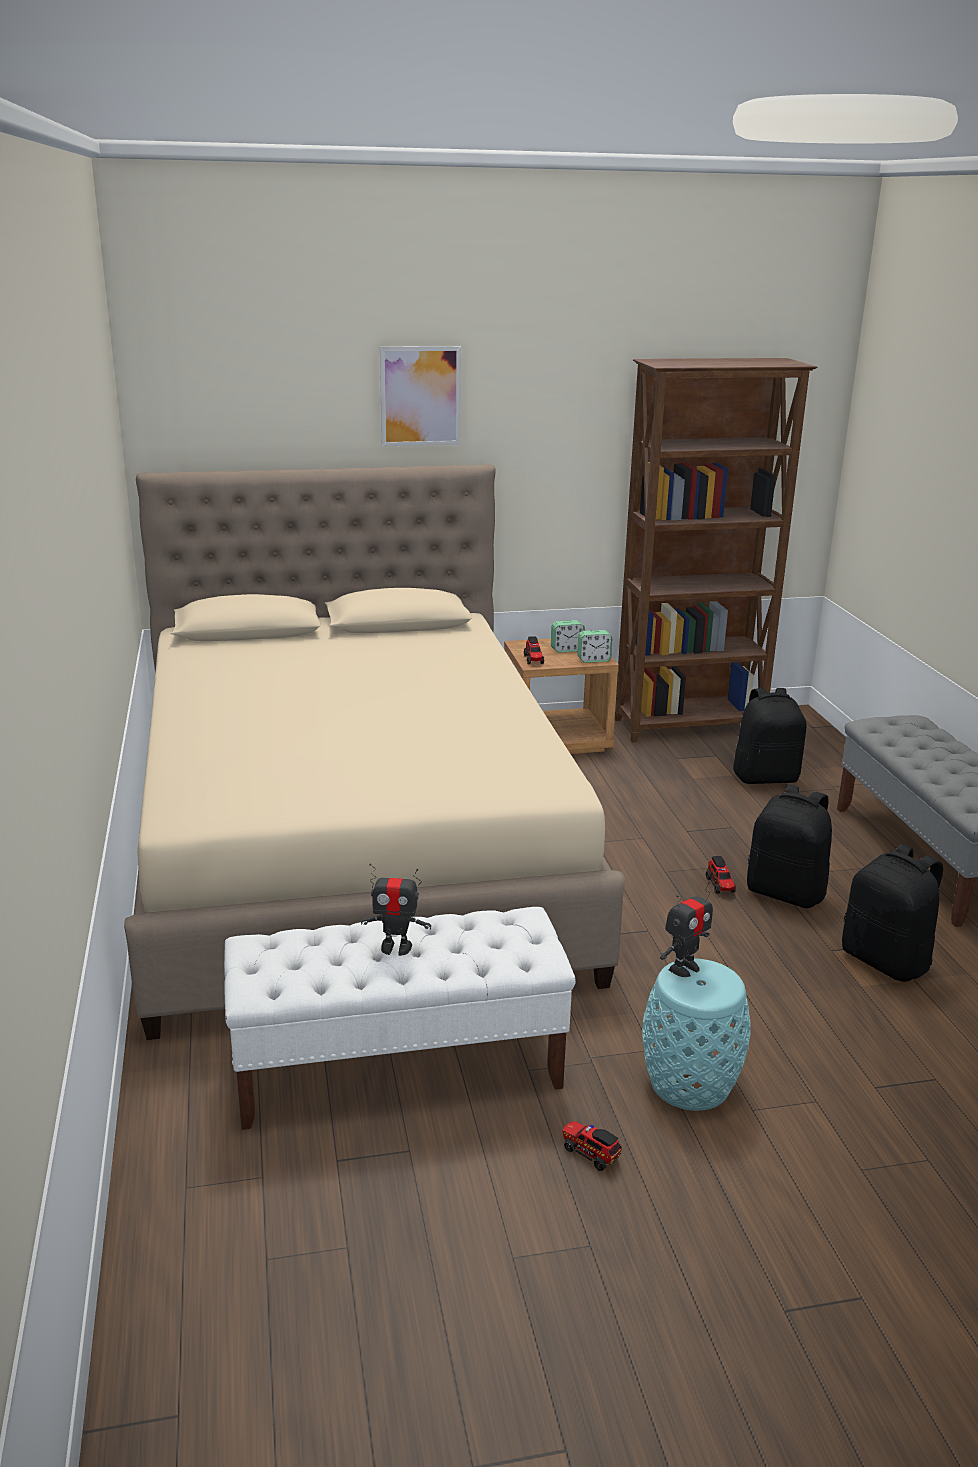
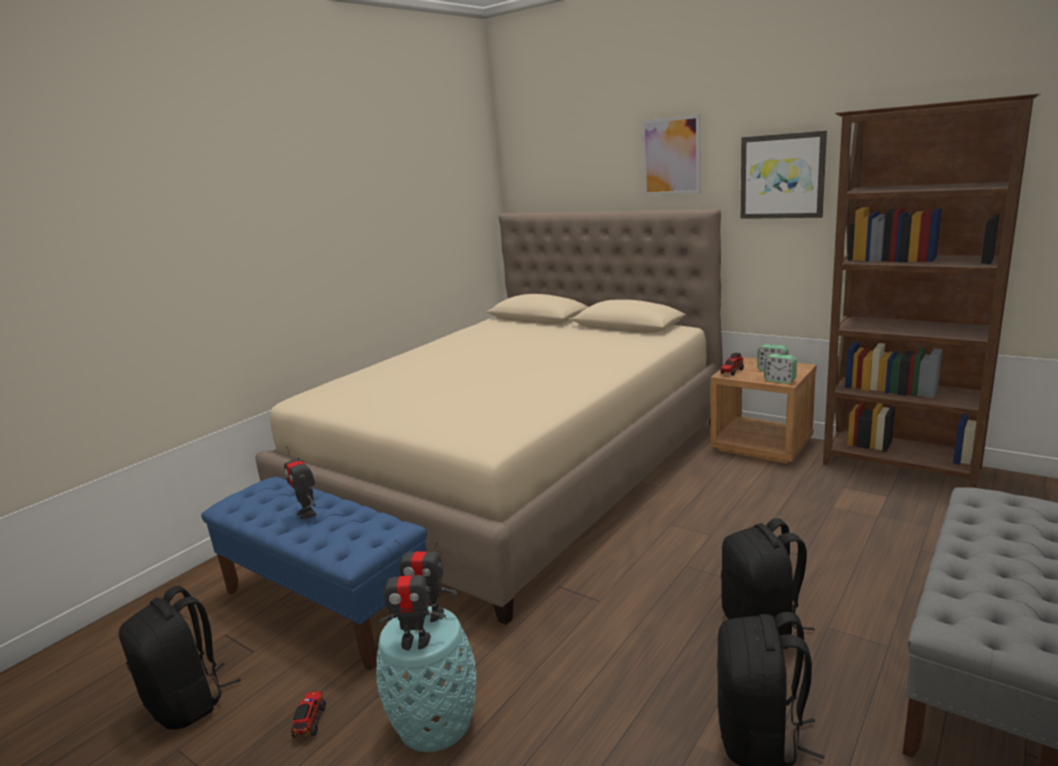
camera: 50 degrees right, 5 degrees down
white bench [224,907,576,1130] -> blue bench [201,477,432,671]
toy truck [706,856,736,894] -> none
black backpack [733,688,806,784] -> black backpack moved to [119,586,241,730]
none -> toy robot [378,564,446,650]
none -> picture [741,130,827,219]

